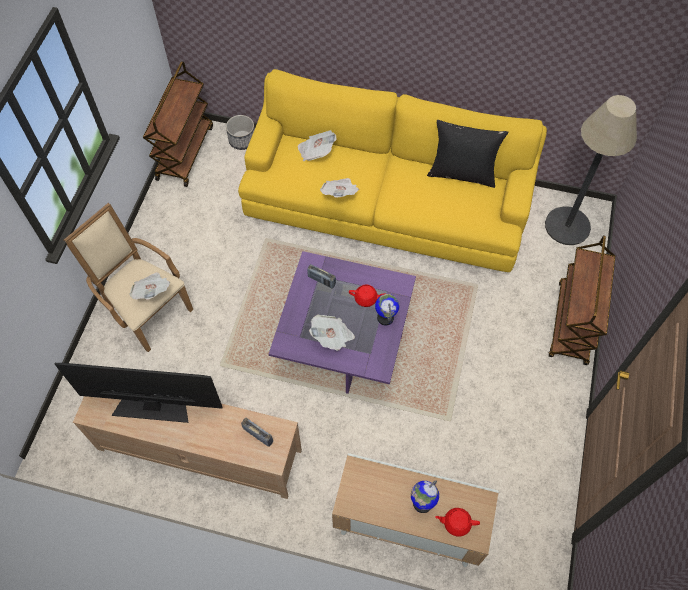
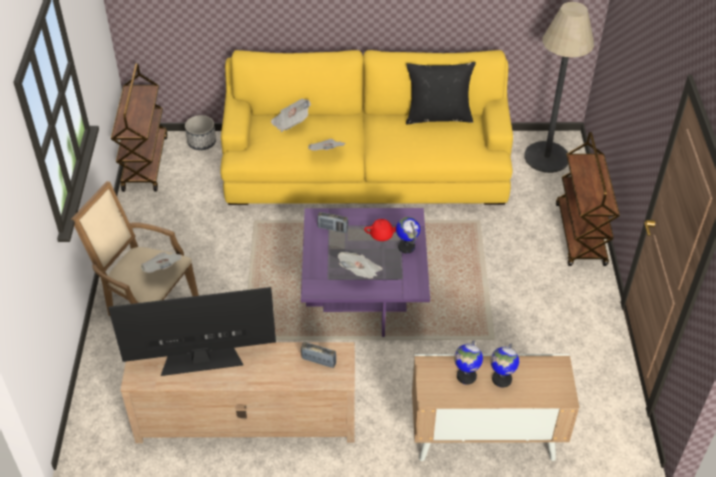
camera: 15 degrees left, 15 degrees down
red teapot [435,508,480,536] -> none
none -> globe [454,340,483,385]

